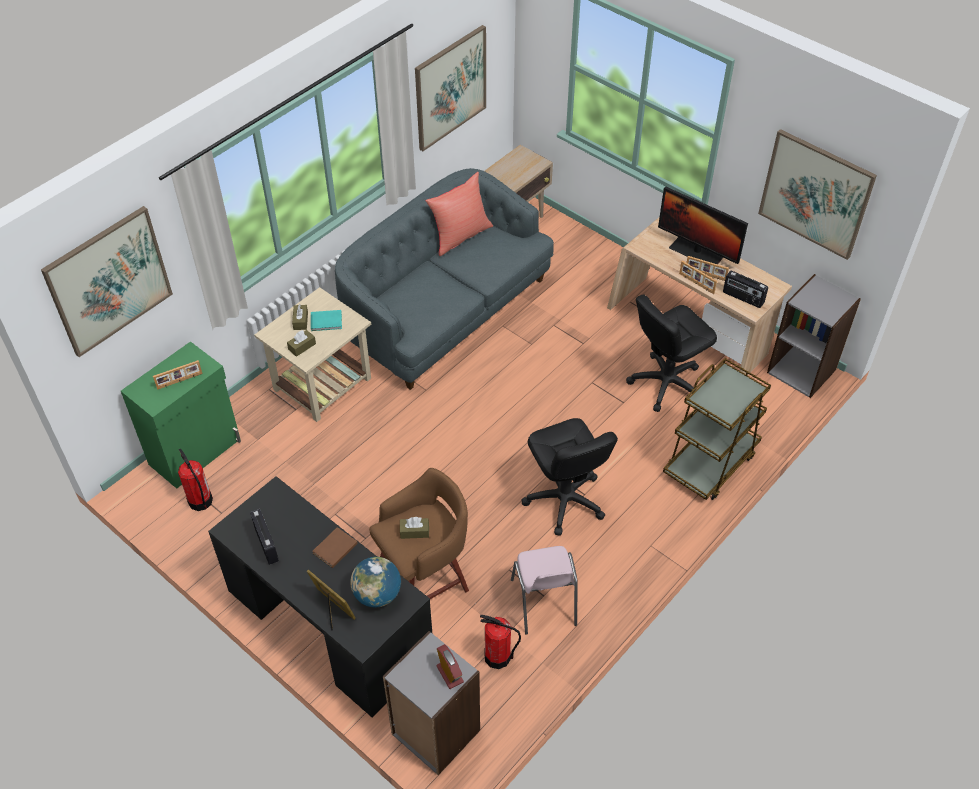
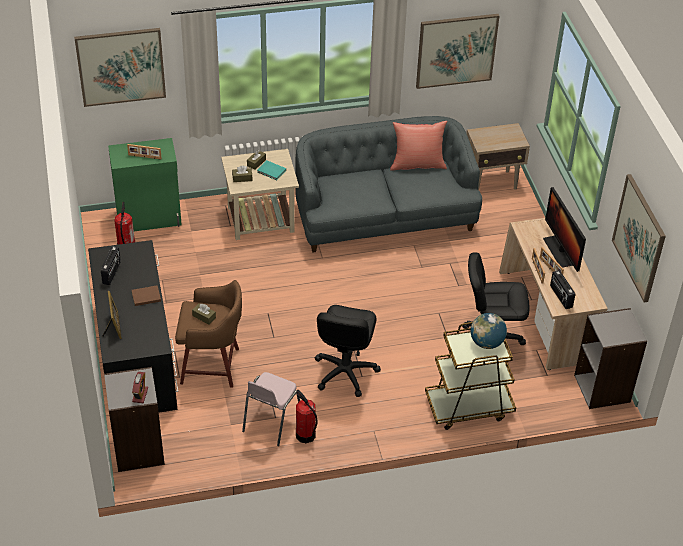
camera: 35 degrees right, 5 degrees down
globe [350,557,401,607] -> globe moved to [471,313,507,349]
fire extinguisher [480,615,521,669] -> fire extinguisher moved to [296,390,317,443]

